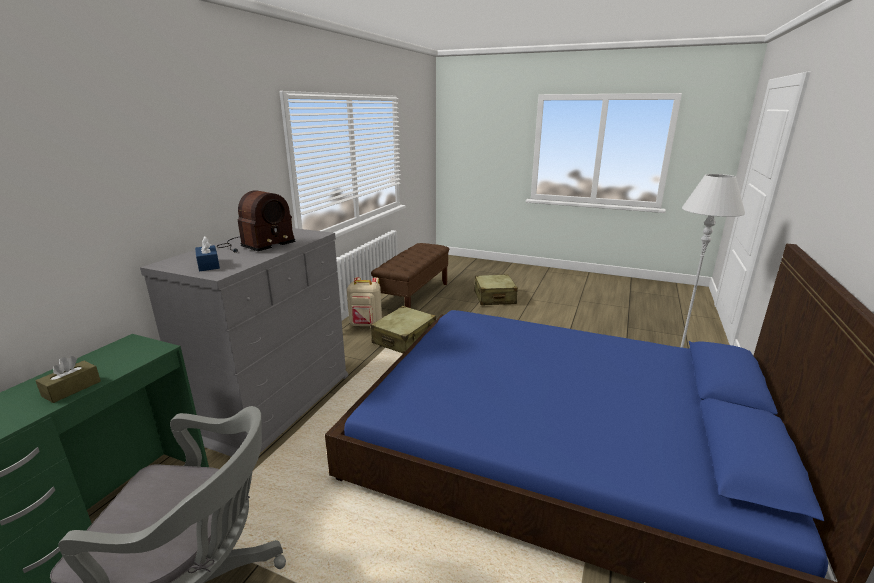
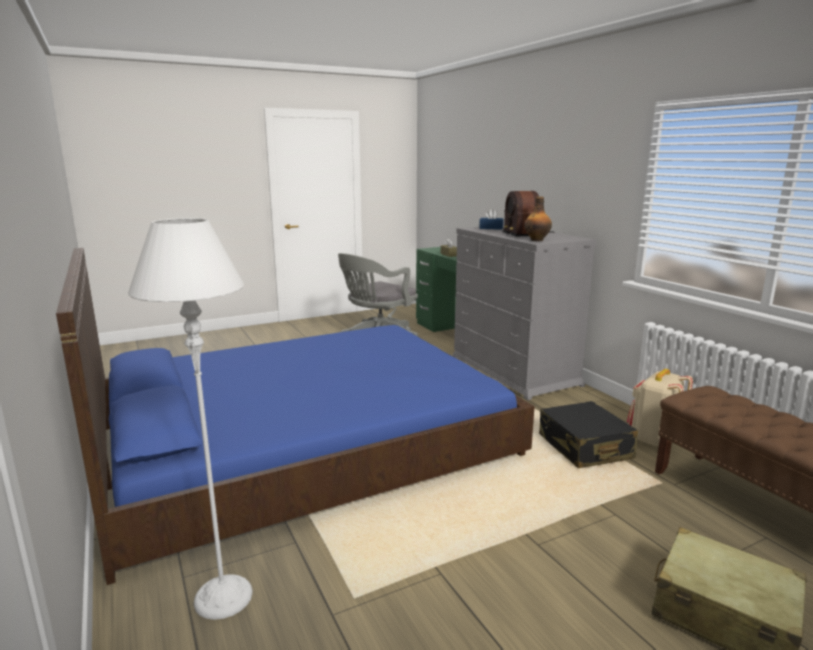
camera: 130 degrees right, 5 degrees down
beige suitcase [371,306,436,354] -> black suitcase [539,401,638,468]
none -> bottle [524,197,552,241]

